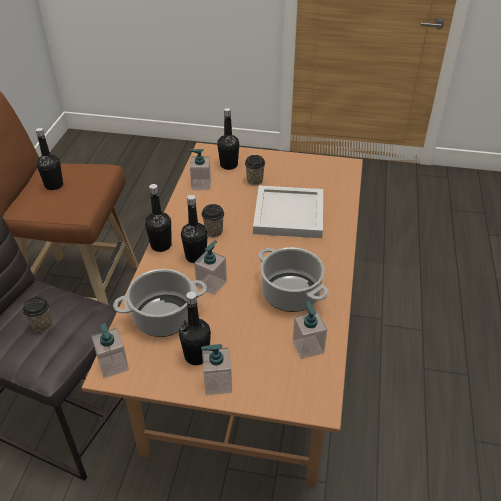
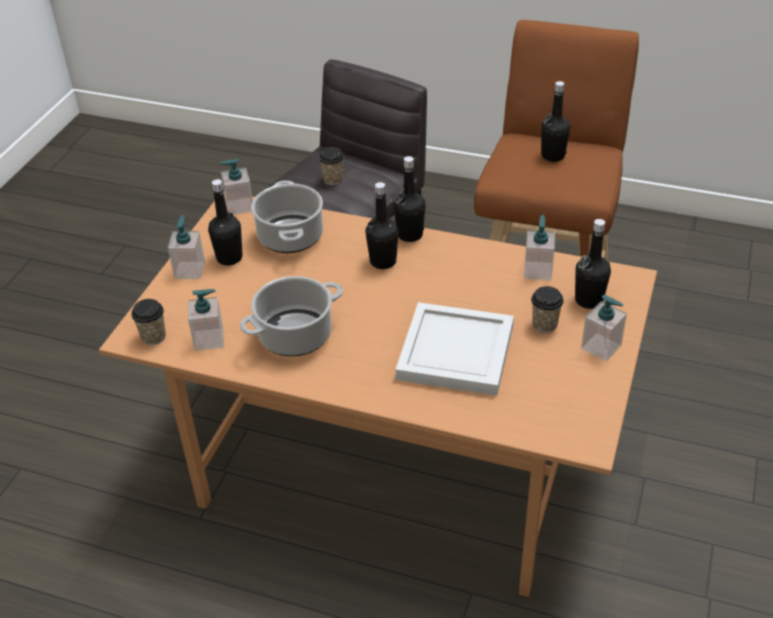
camera: 100 degrees right, 0 degrees up
soap dispenser [194,240,227,295] -> soap dispenser moved to [581,295,627,361]
cup [202,204,224,237] -> cup moved to [131,299,166,345]

